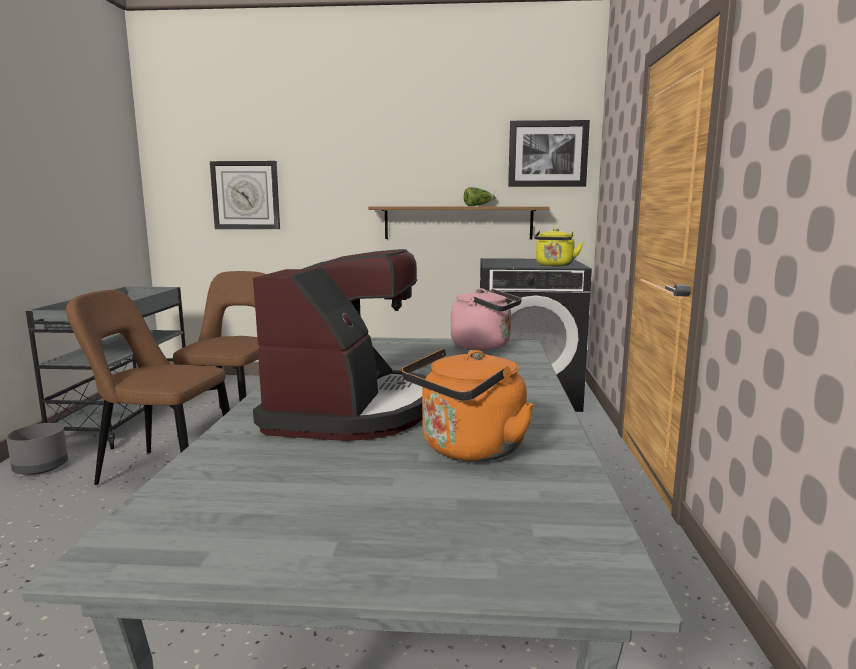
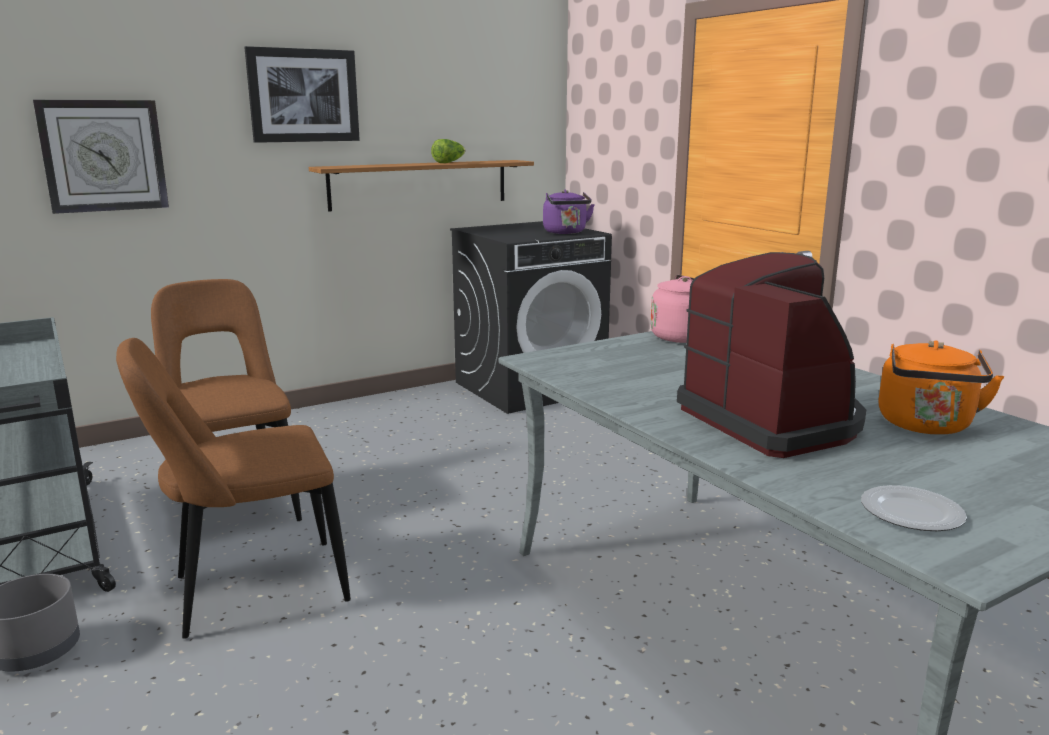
camera: 35 degrees left, 5 degrees up
picture [508,120,590,187] -> picture moved to [244,46,360,143]
yellow kettle [534,228,583,266] -> purple kettle [543,190,595,234]
none -> plate [861,485,967,531]

